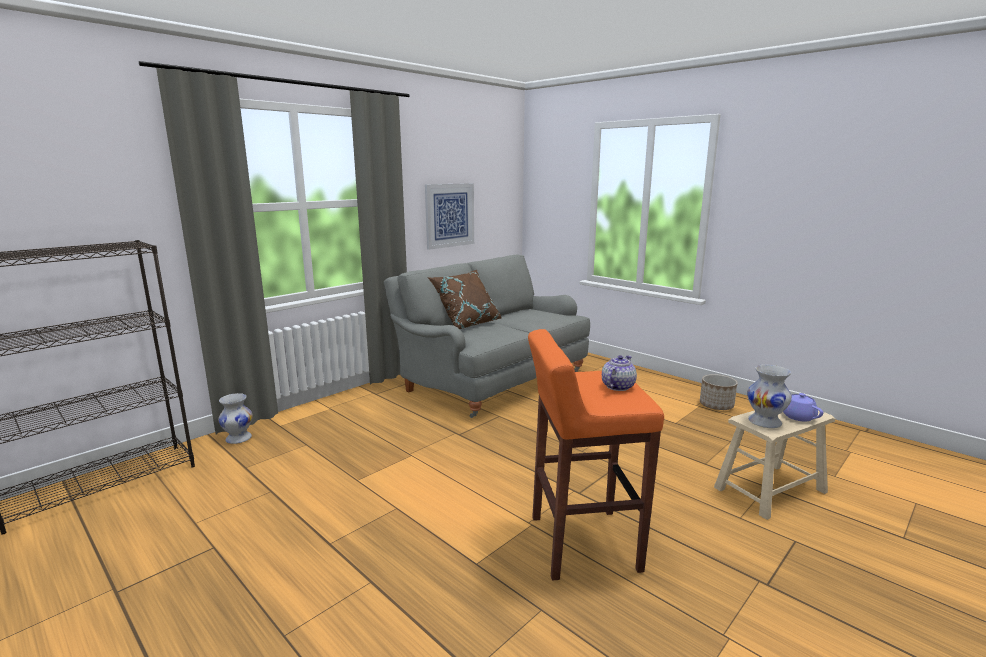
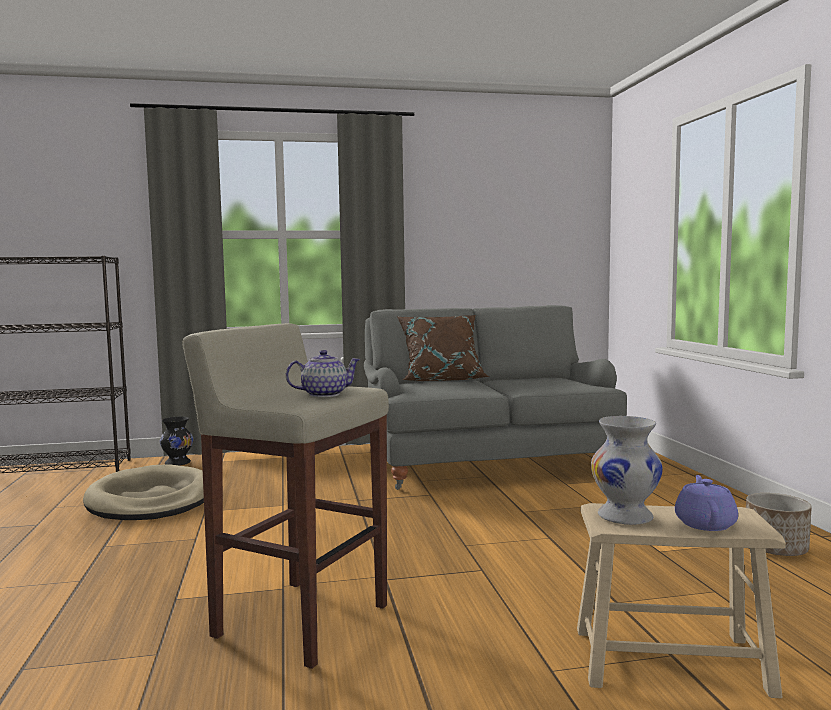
camera: 35 degrees right, 10 degrees down
white vase [218,393,253,444] -> black vase [160,417,193,466]
picture [425,183,474,250] -> none
orange stool [528,329,664,581] -> beige stool [182,323,389,669]
none -> beige dog bed [83,464,204,520]

